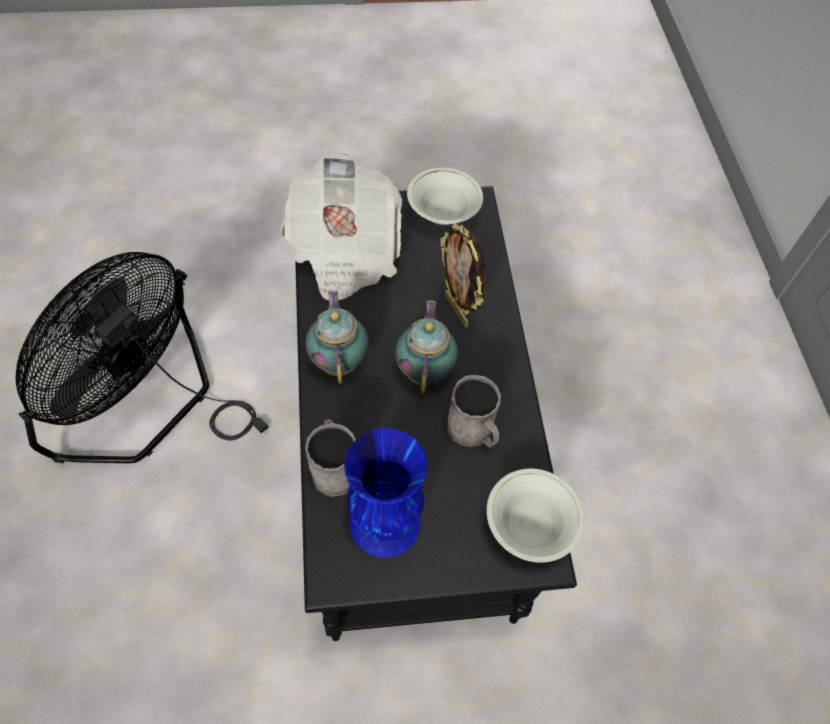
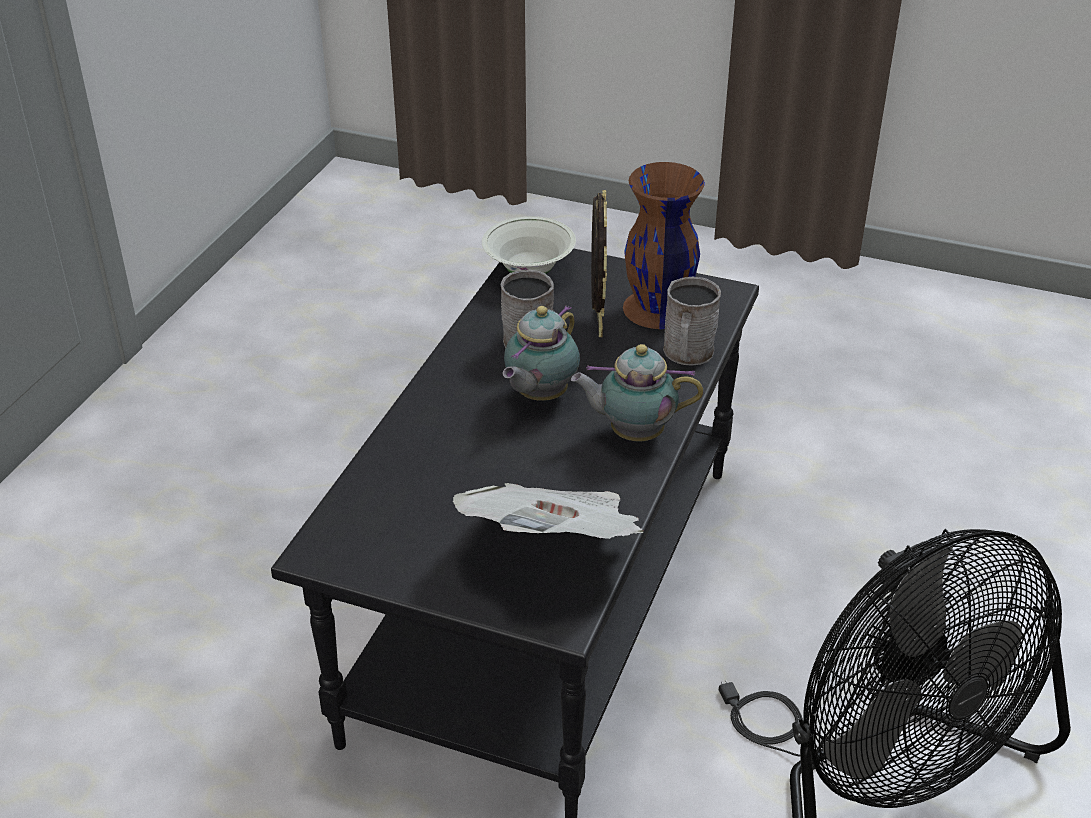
camera: 150 degrees left, 20 degrees down
teapot [306,291,369,384] -> teapot turned 75 degrees clockwise [571,344,703,441]
blue vase [344,428,427,558] -> brown vase [623,162,705,329]
white bowl [407,168,483,225] -> none
picture frame [440,223,486,328] -> picture frame moved to [591,190,607,337]

